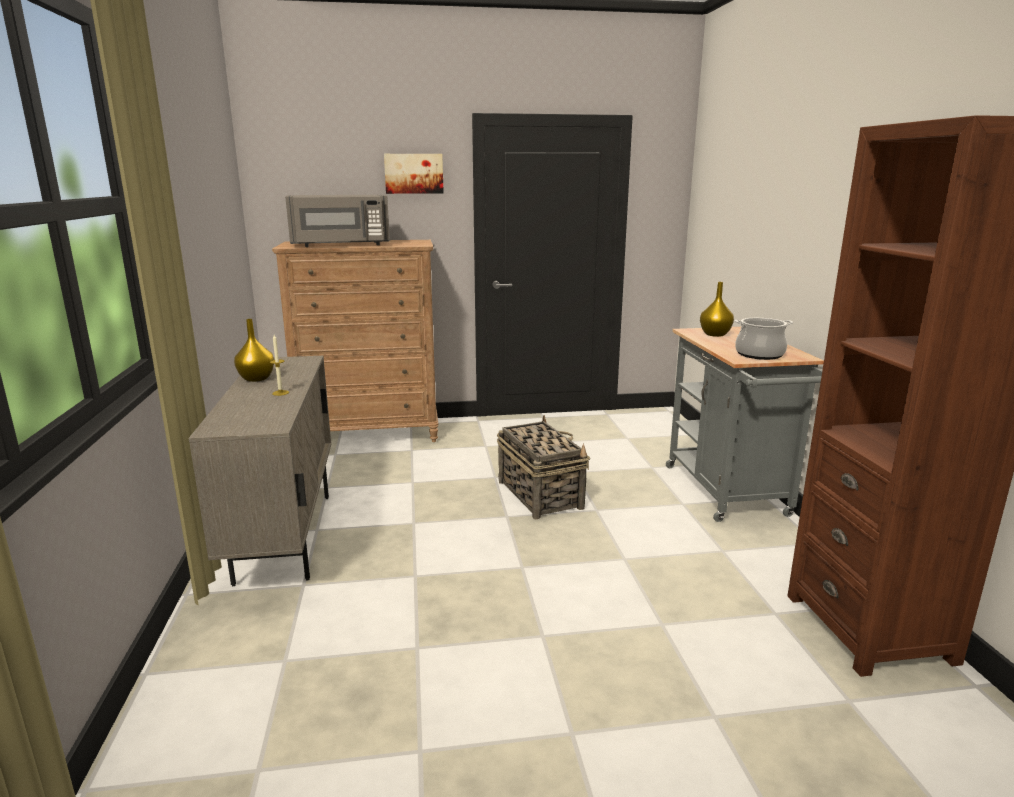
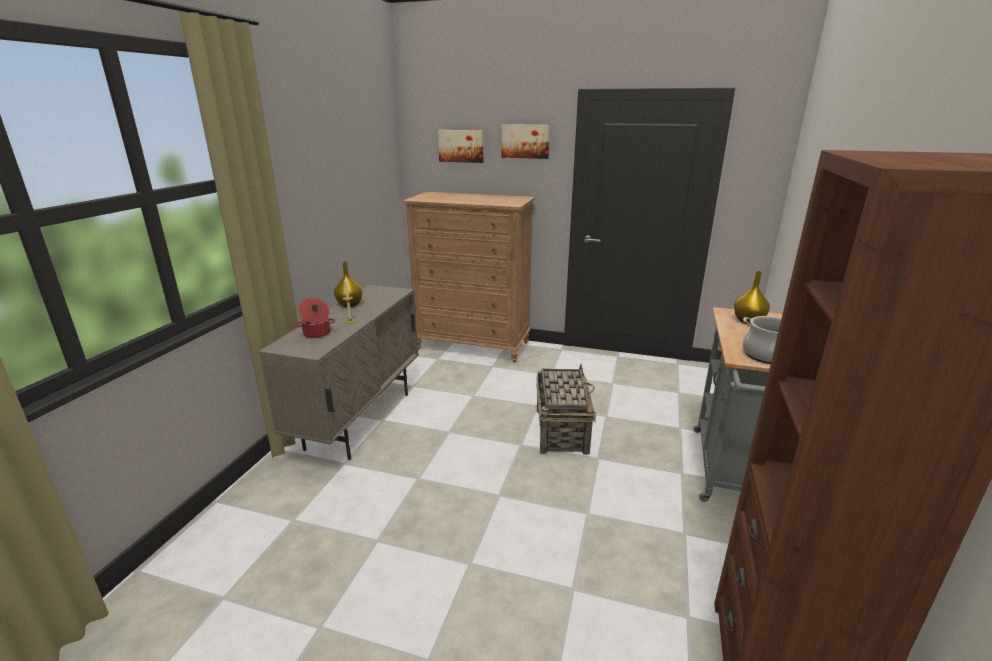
camera: 25 degrees right, 5 degrees up
grey microwave [285,195,390,247] -> none
none -> cooking pot [296,298,335,338]
none -> picture [438,130,483,163]

